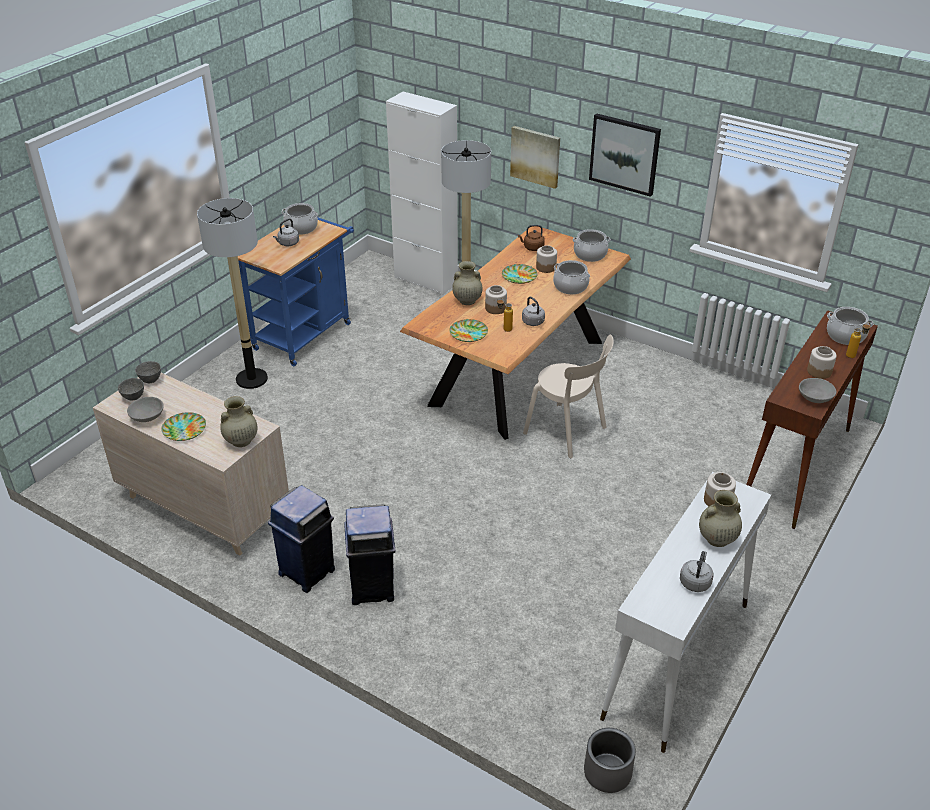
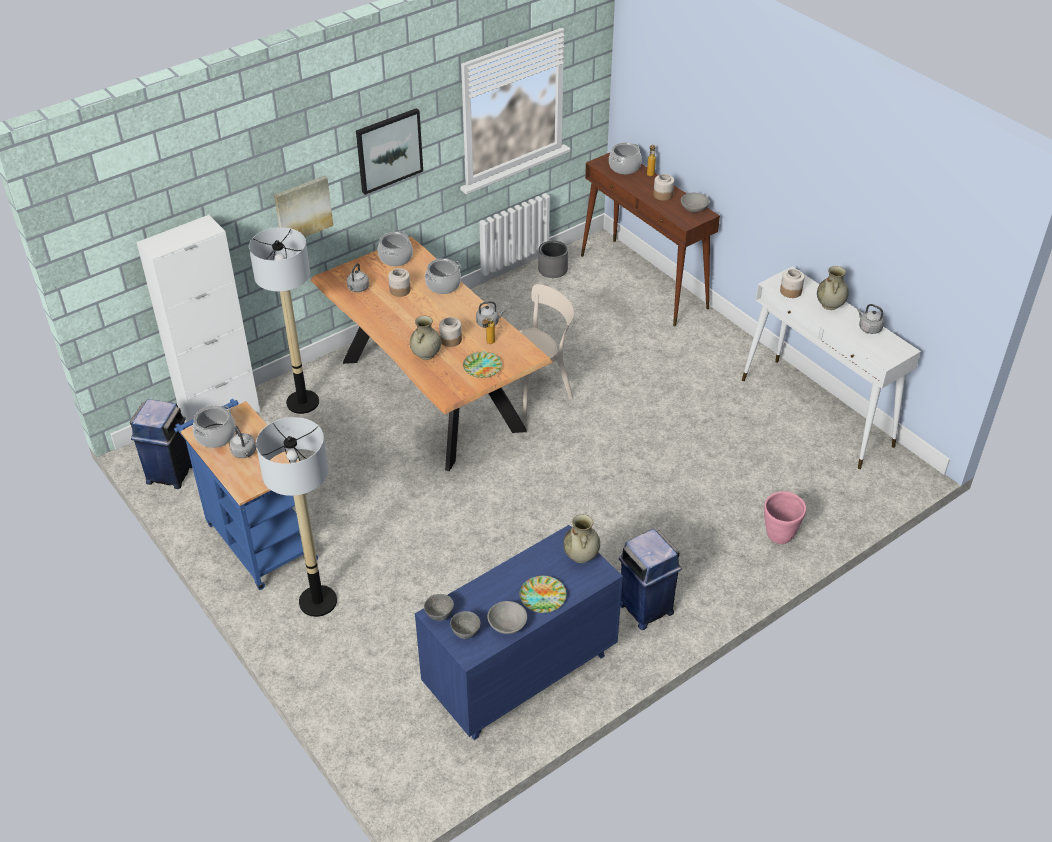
camera: 70 degrees left, 5 degrees up
beige dresser [93,373,289,556] -> blue dresser [415,525,623,740]
blue trash can [344,504,395,605] -> blue trash can moved to [130,399,192,489]
plate [502,264,538,284] -> none
brown kettle [518,225,545,251] -> grey kettle [347,263,369,292]
grey planter [584,728,636,793] -> grey planter moved to [538,241,568,278]
none -> pink planter [764,491,806,544]

